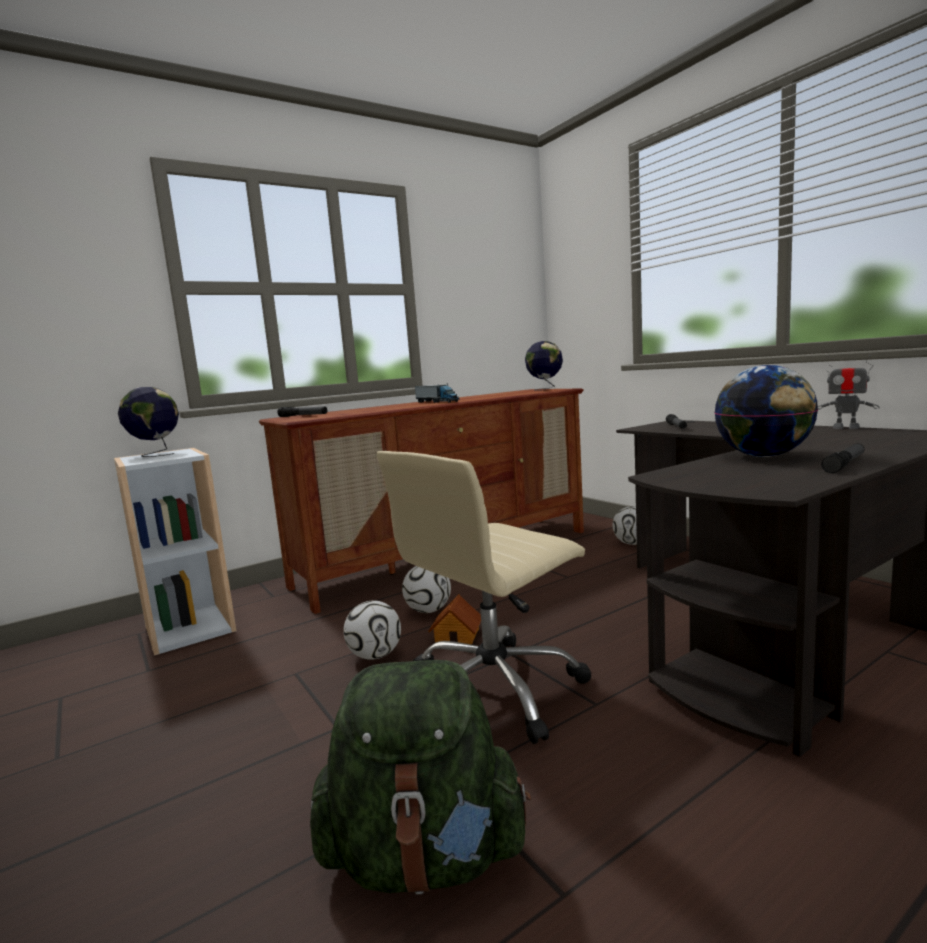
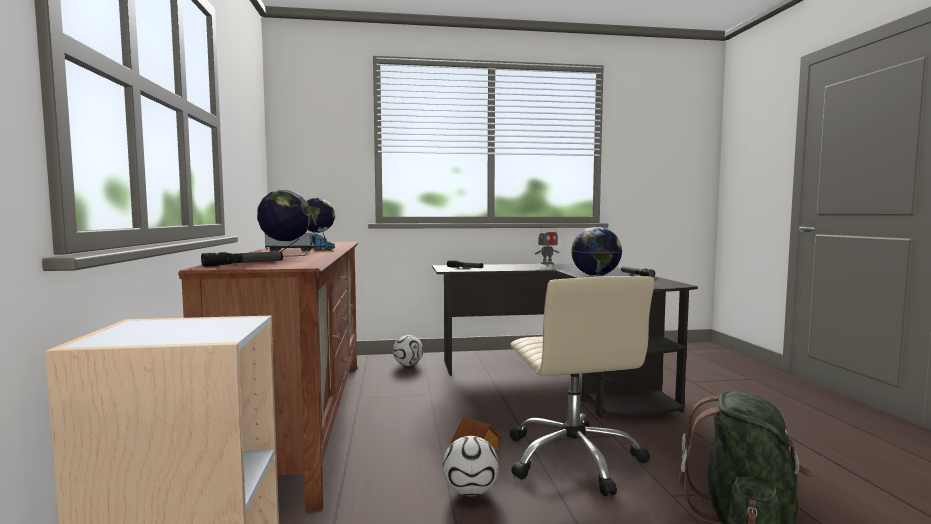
camera: 65 degrees left, 5 degrees down
globe [118,387,179,457] -> globe moved to [257,189,312,256]
football [402,566,451,613] -> none

